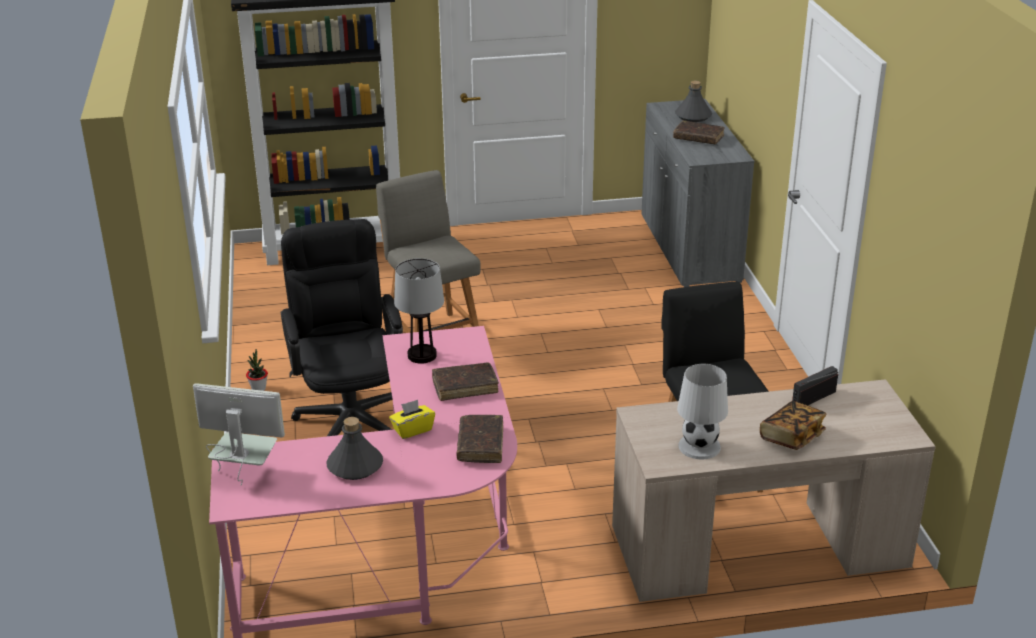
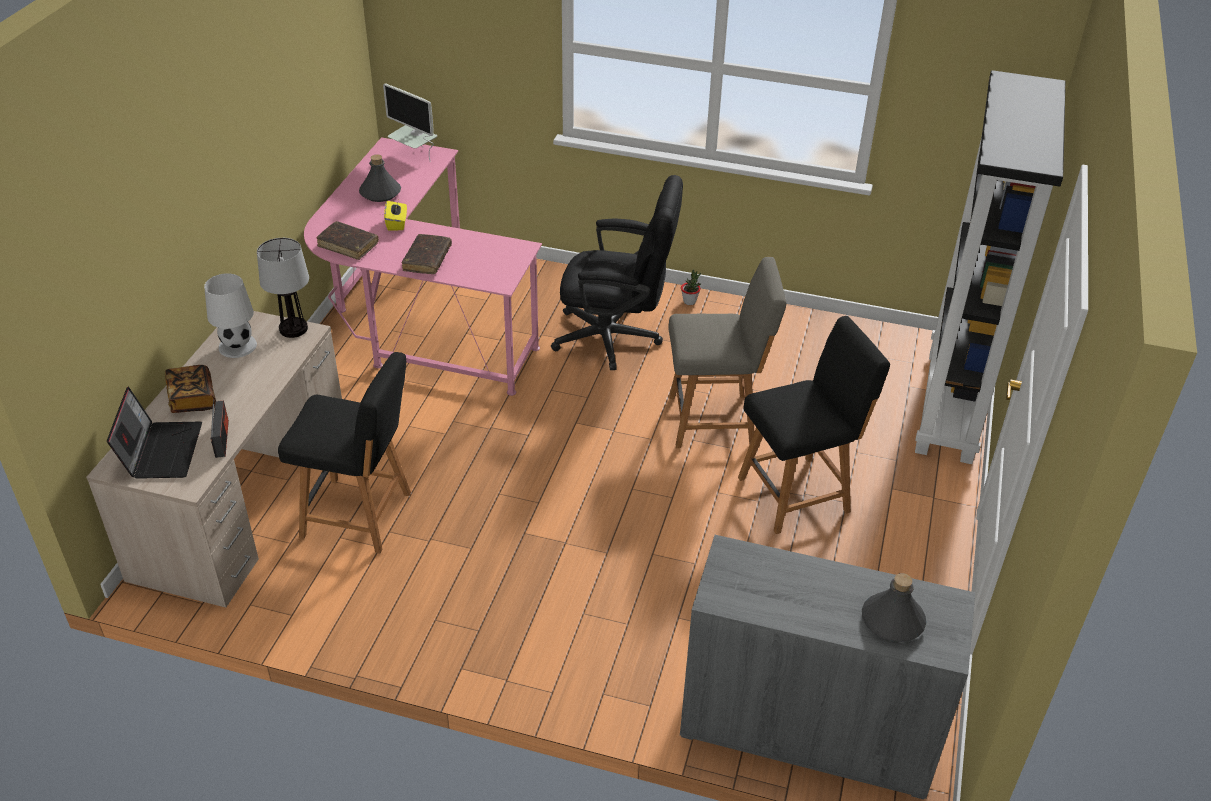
camera: 115 degrees right, 10 degrees up
monitor [193,383,285,486] -> monitor turned 90 degrees clockwise [383,83,437,162]
table lamp [394,258,444,364] -> table lamp moved to [257,238,309,338]
brown book [673,120,725,144] -> none
none -> laptop [107,387,202,479]
none -> black chair [738,316,890,534]

